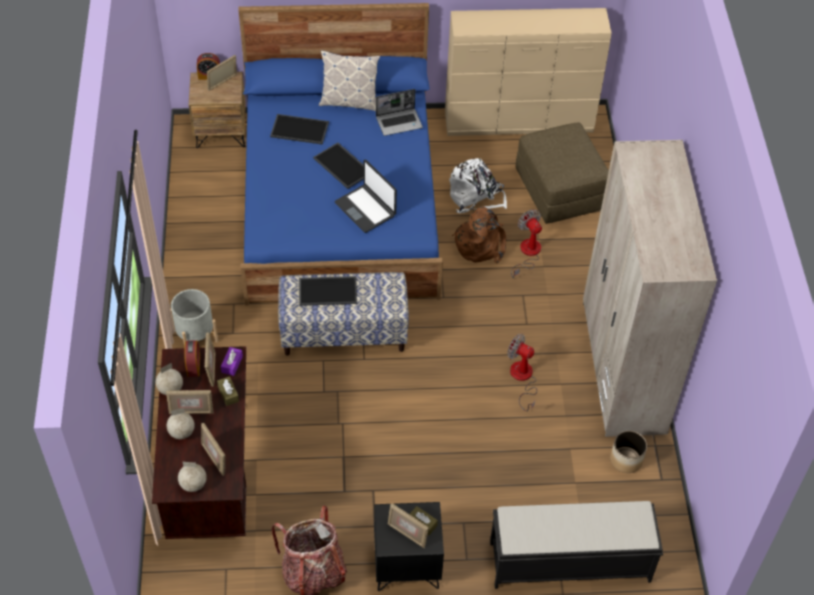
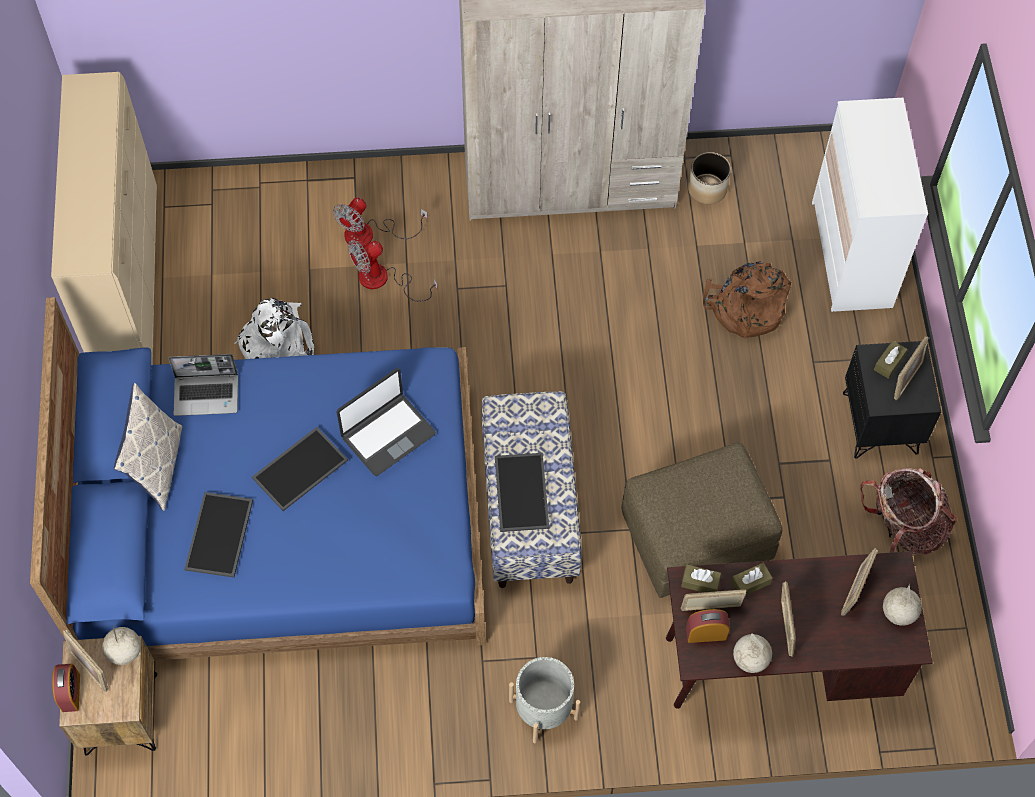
camera: 90 degrees left, 10 degrees up
globe [167,408,195,439] -> globe moved to [102,624,141,665]
picture frame [201,423,225,476] -> picture frame turned 150 degrees clockwise [841,548,878,616]
purple tissue box [221,347,243,376] -> brown tissue box [681,564,721,592]
laptop [376,89,423,136] -> laptop turned 105 degrees clockwise [168,354,238,416]
brown backpack [452,206,506,263] -> brown backpack moved to [703,261,791,339]
black bench [490,501,663,589] -> white dresser [812,98,928,312]
fan [508,334,537,411] -> fan moved to [333,197,428,246]
brown ottoman [516,122,609,224] -> brown ottoman moved to [622,442,782,598]

